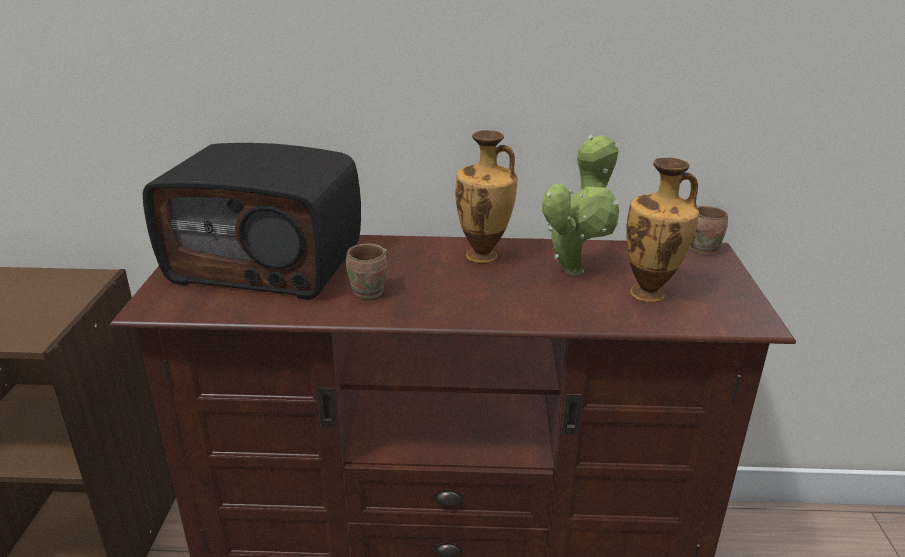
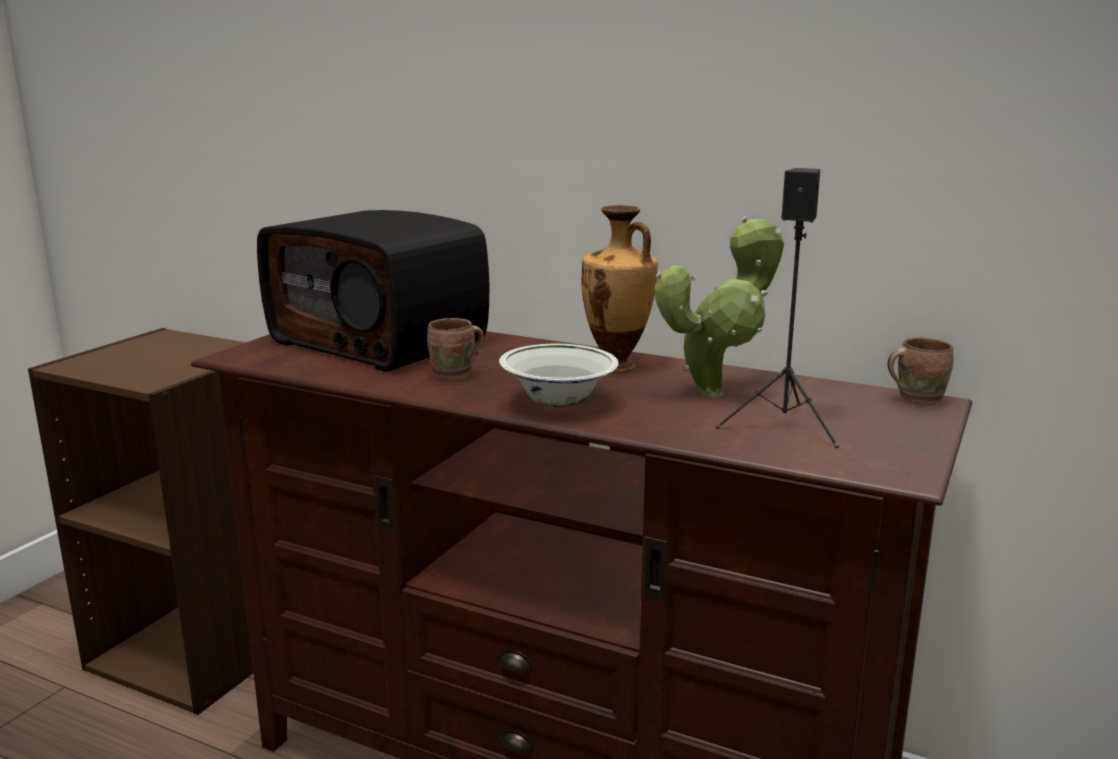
camera: 25 degrees right, 10 degrees down
vase [626,157,699,302] -> black speaker [716,168,839,448]
none -> white bowl [499,344,619,407]

